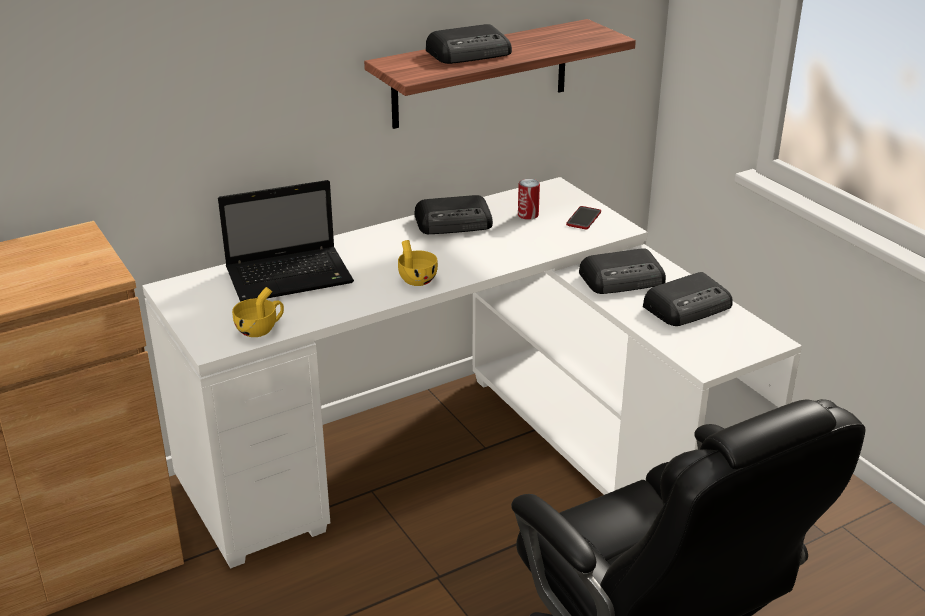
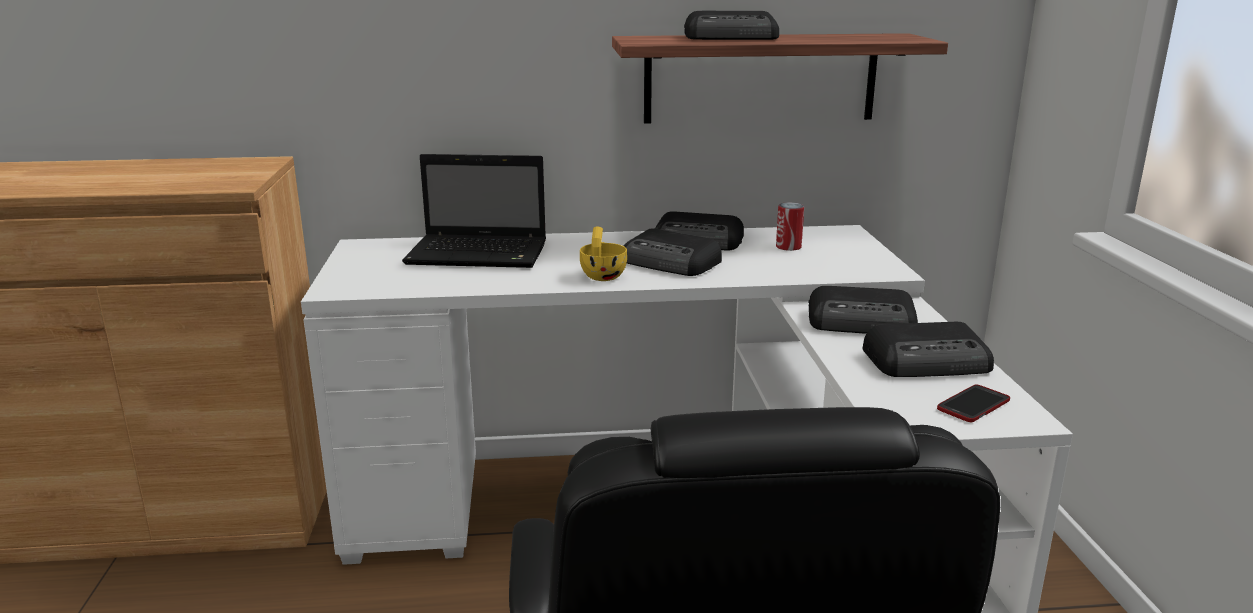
camera: 25 degrees right, 10 degrees down
yellow cup [232,287,284,337] -> none
phone [566,206,601,229] -> phone moved to [937,384,1010,422]
none -> radio [624,228,722,276]

